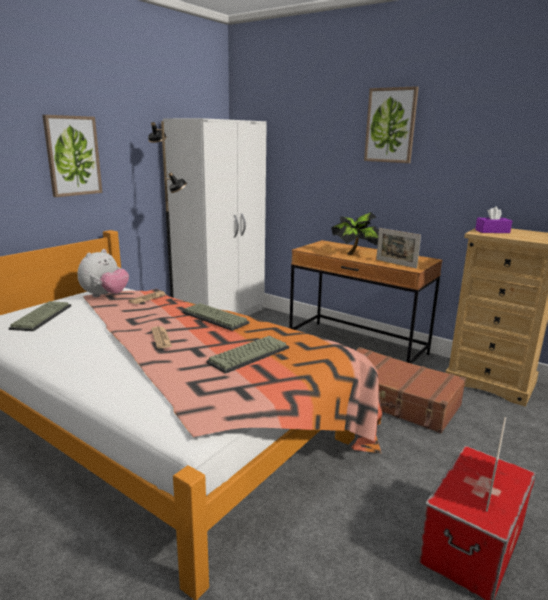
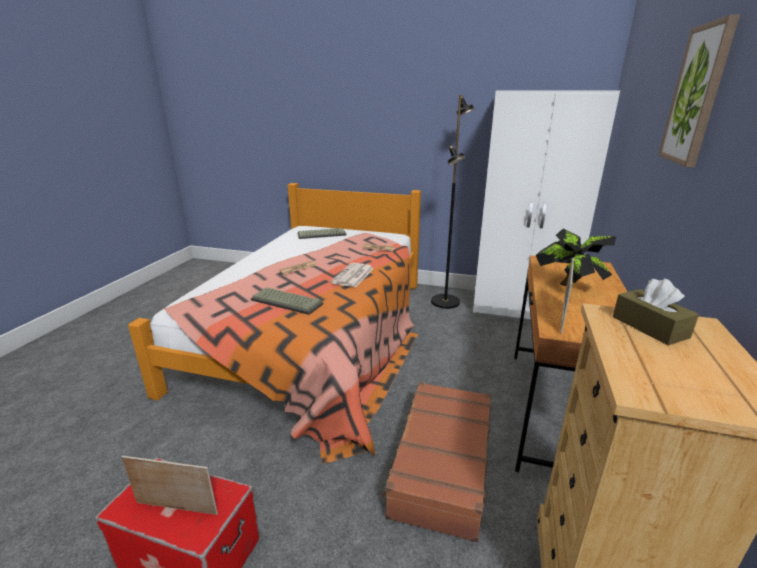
camera: 70 degrees right, 5 degrees up
picture [42,115,102,197] -> none
plush toy [78,249,129,297] -> none
keyboard [182,303,250,331] -> newspaper [331,263,374,287]
purple tissue box [475,206,512,233] -> brown tissue box [613,278,699,345]

